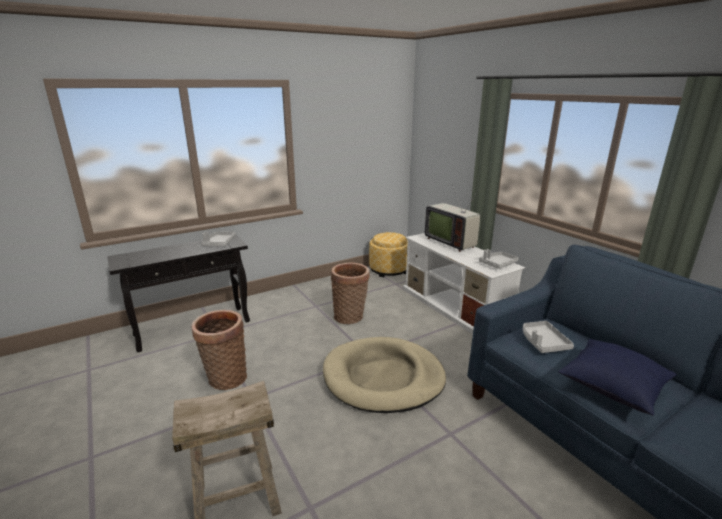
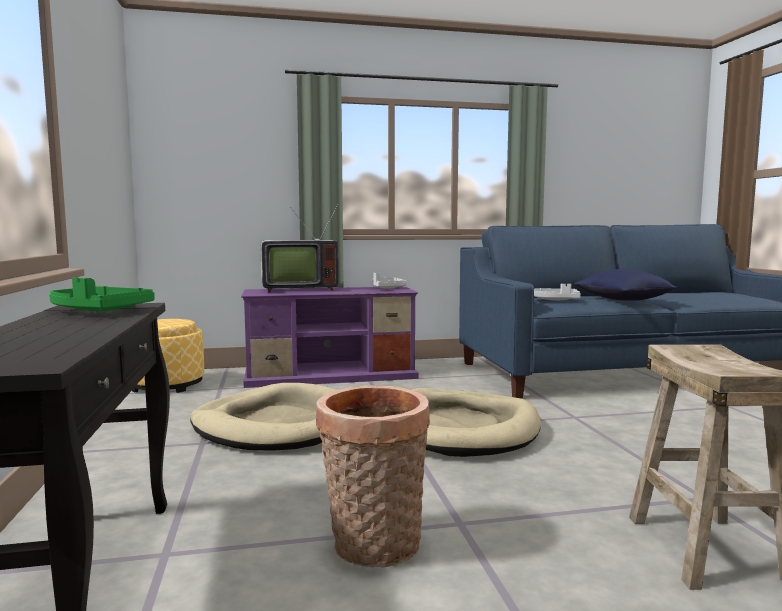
camera: 70 degrees left, 15 degrees down
grey tray [201,231,236,246] -> green tray [49,277,155,311]
basket [331,263,370,324] -> beige dog bed [190,383,337,451]
white tv stand [403,233,525,334] -> purple tv stand [241,286,419,388]

